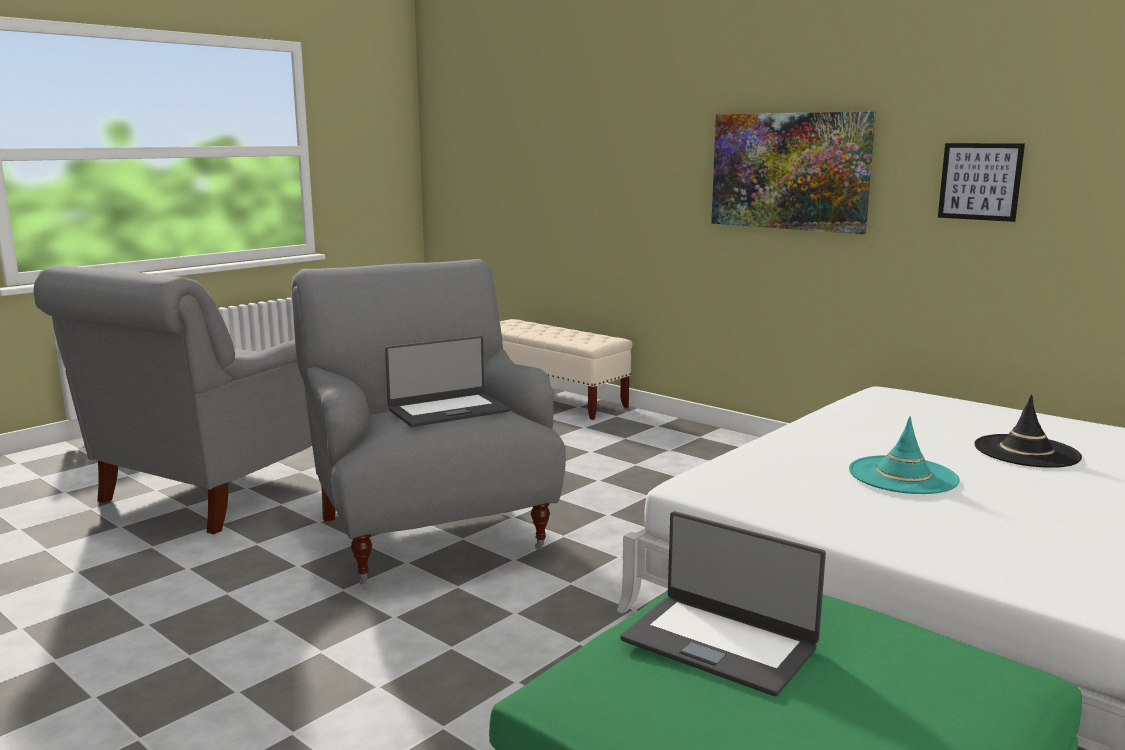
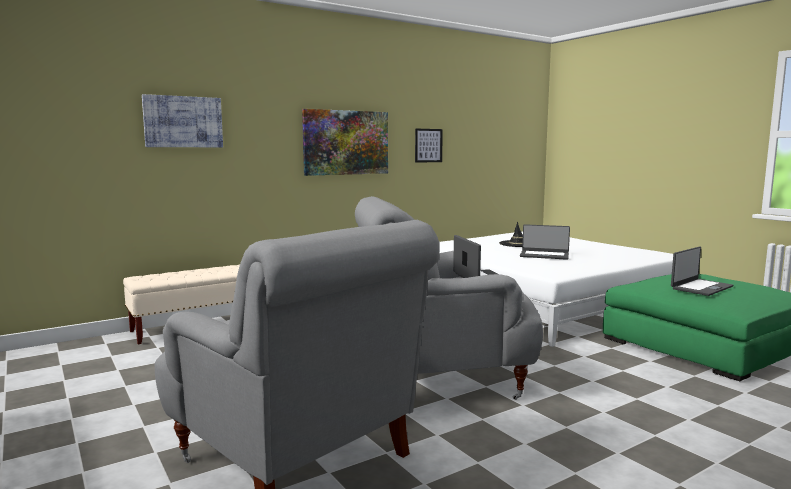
camera: 75 degrees left, 5 degrees down
turquoise hat [849,416,960,494] -> laptop [520,224,570,260]
none -> picture [142,94,223,147]

